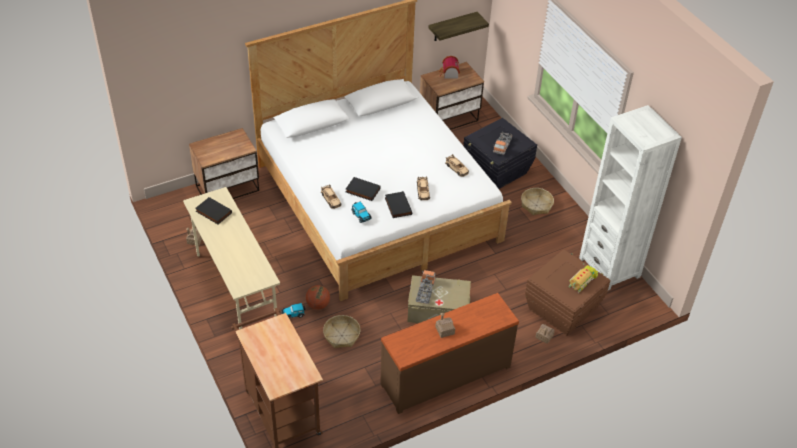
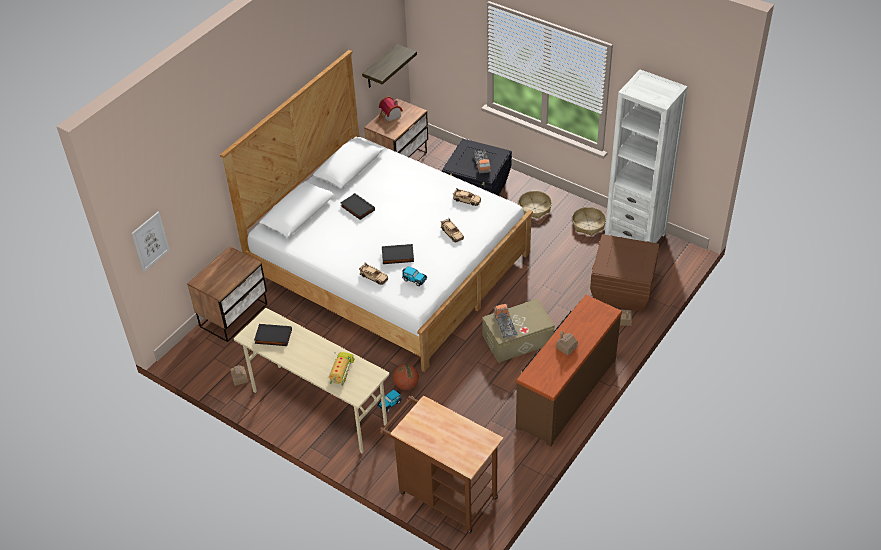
camera: 25 degrees left, 0 degrees up
basket [323,315,360,348] -> basket moved to [572,207,606,236]
black book [385,191,412,218] -> black book moved to [340,193,375,220]
toy truck [569,263,598,293] -> toy truck moved to [328,352,354,386]
none -> picture [131,212,170,272]

